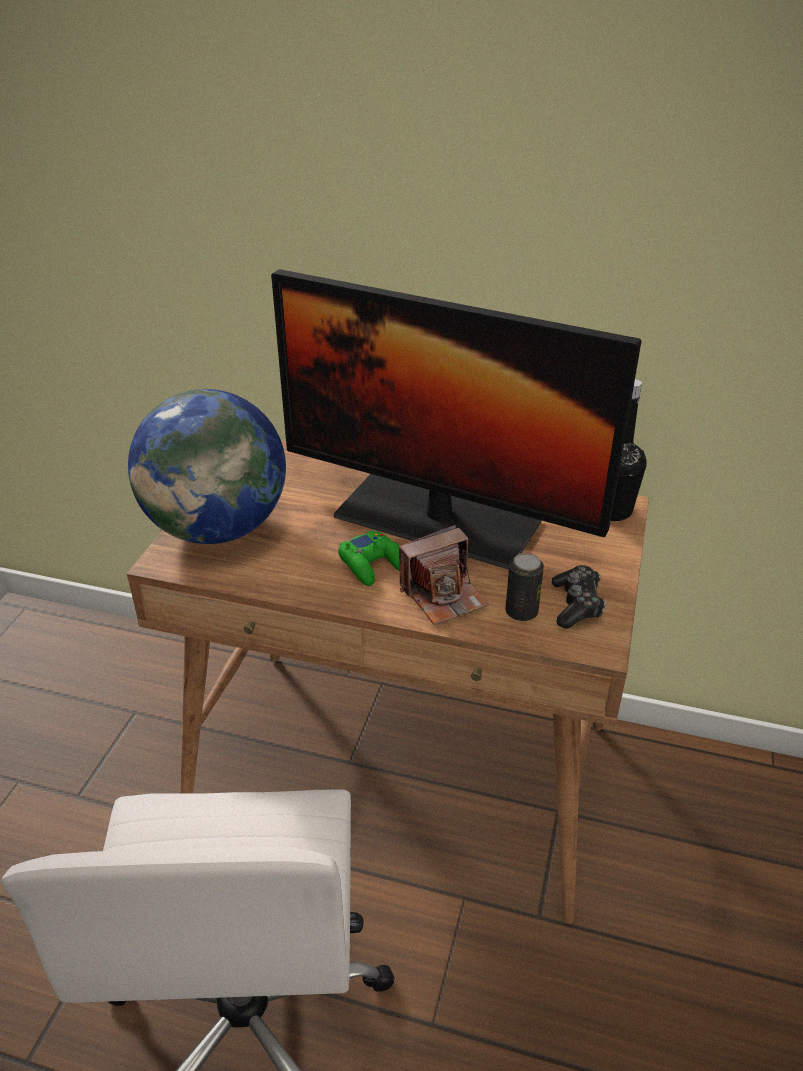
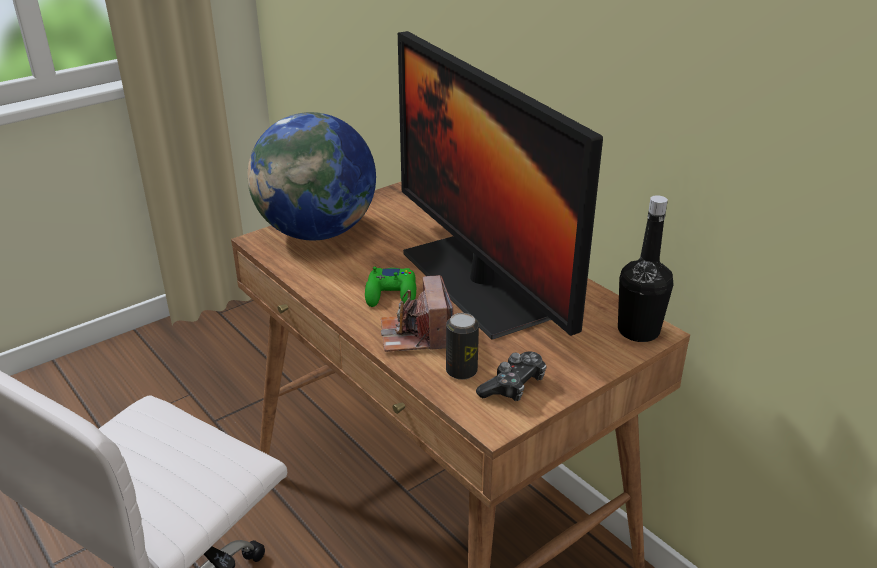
camera: 35 degrees right, 5 degrees down
camera [399,525,489,625] -> camera turned 75 degrees clockwise [381,275,453,352]

